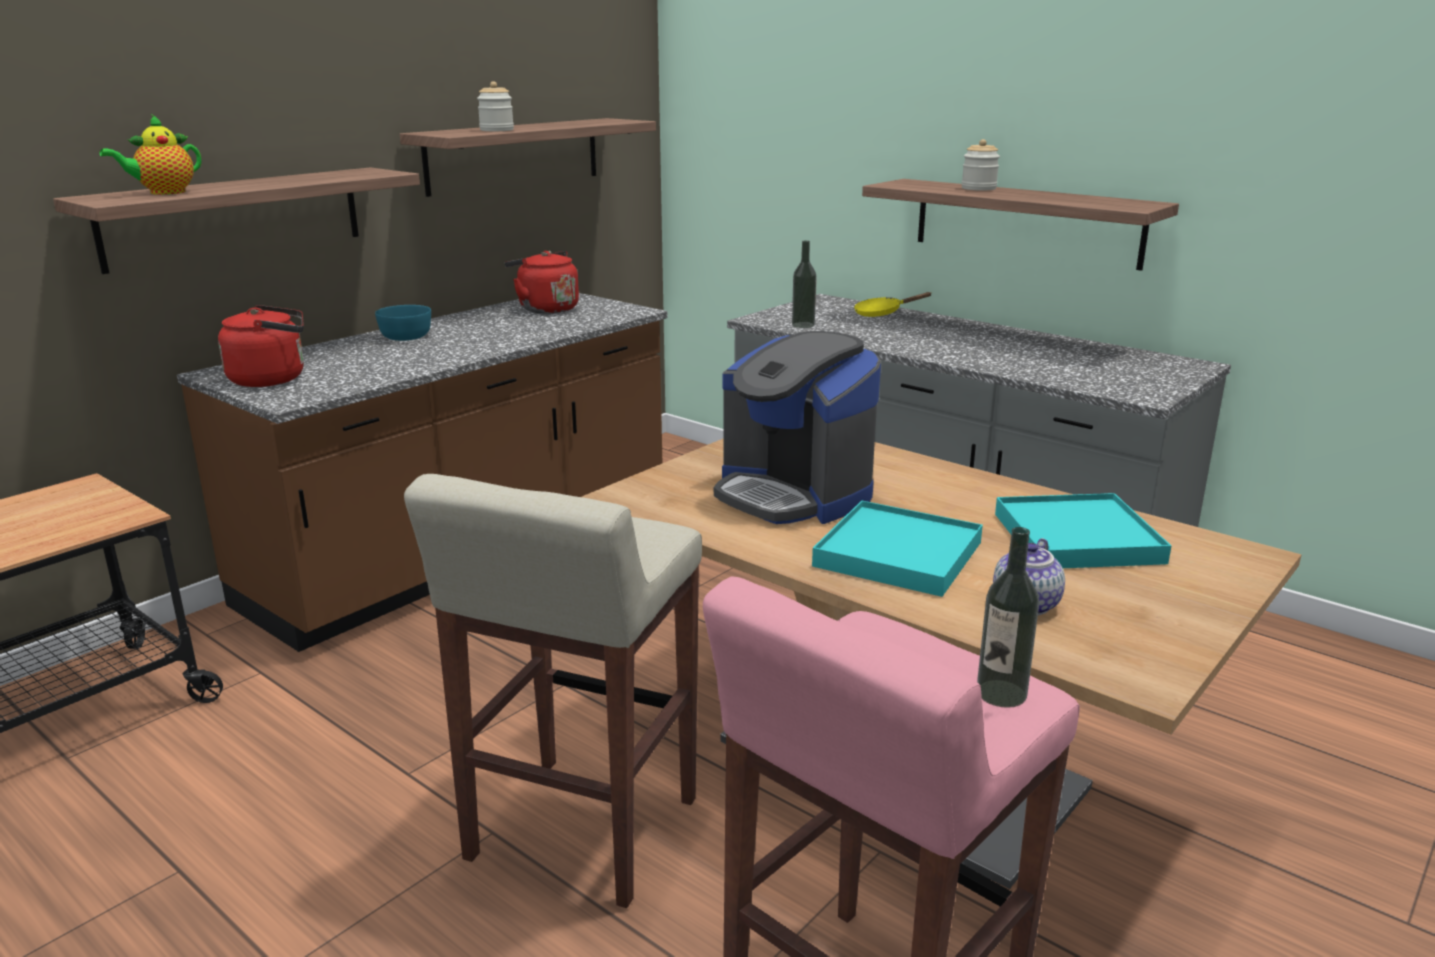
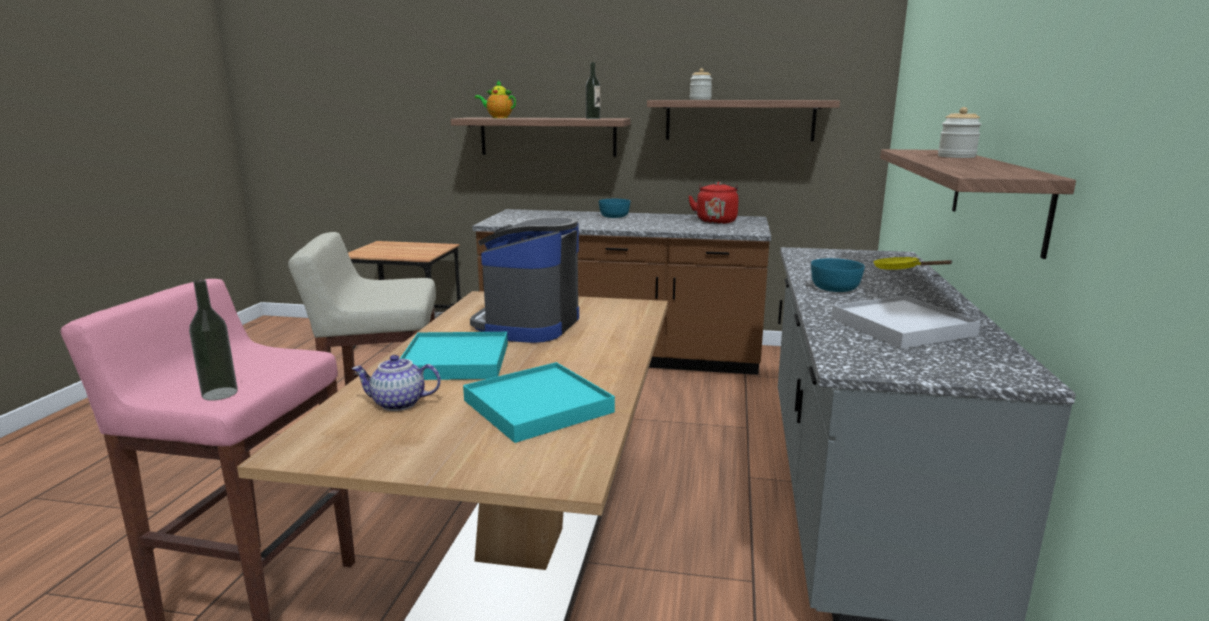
camera: 60 degrees right, 5 degrees down
red kettle [218,305,304,387] -> none
bottle [792,240,817,328] -> bottle moved to [586,62,600,119]
none -> turquoise bowl [811,258,865,292]
none -> white tray [831,296,981,349]

